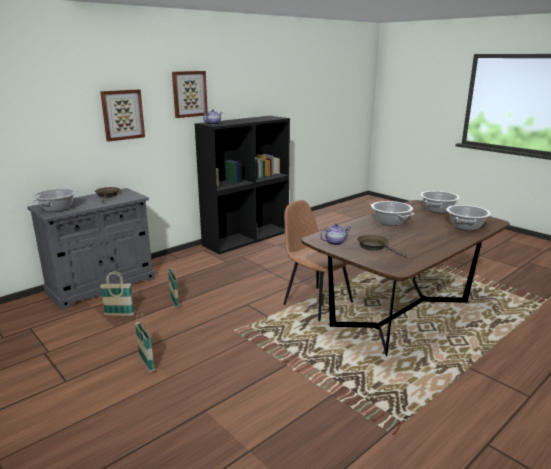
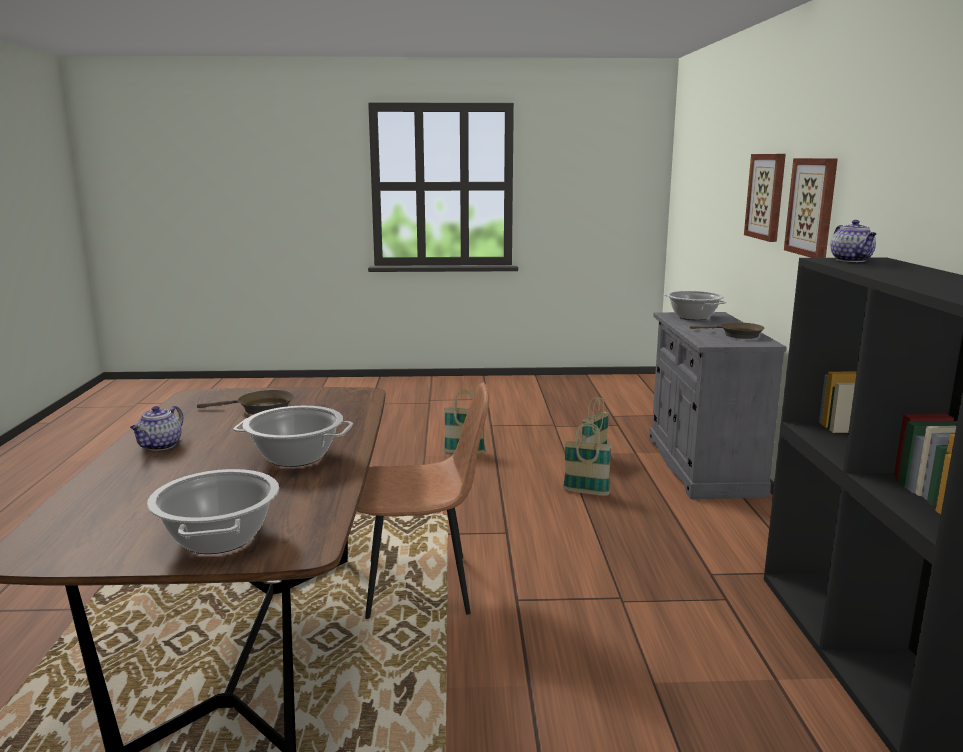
camera: 130 degrees right, 5 degrees down
picture [172,71,208,118] -> picture moved to [744,154,786,242]
teapot [320,224,351,245] -> teapot moved to [130,406,183,451]
cooking pot [446,205,491,231] -> none

